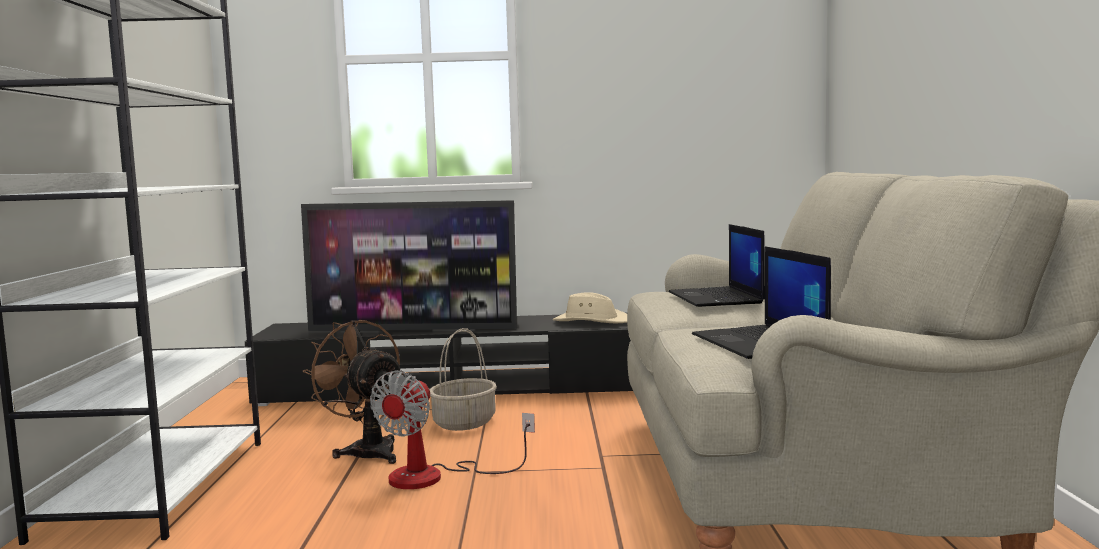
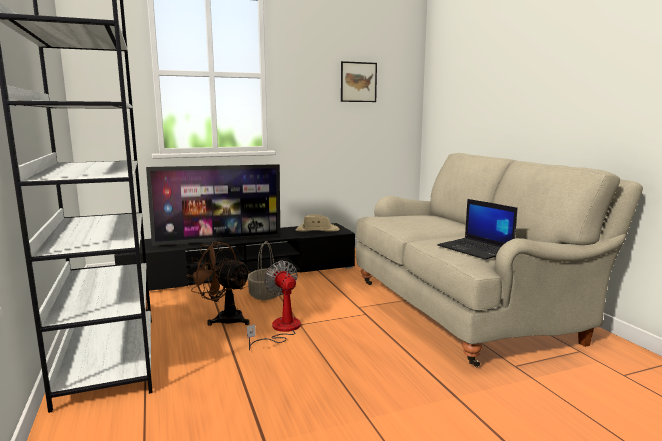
camera: 20 degrees left, 5 degrees up
fan [370,370,535,489] -> fan turned 150 degrees clockwise [247,261,301,350]
laptop [668,224,765,307] -> none
none -> picture [341,61,377,102]

